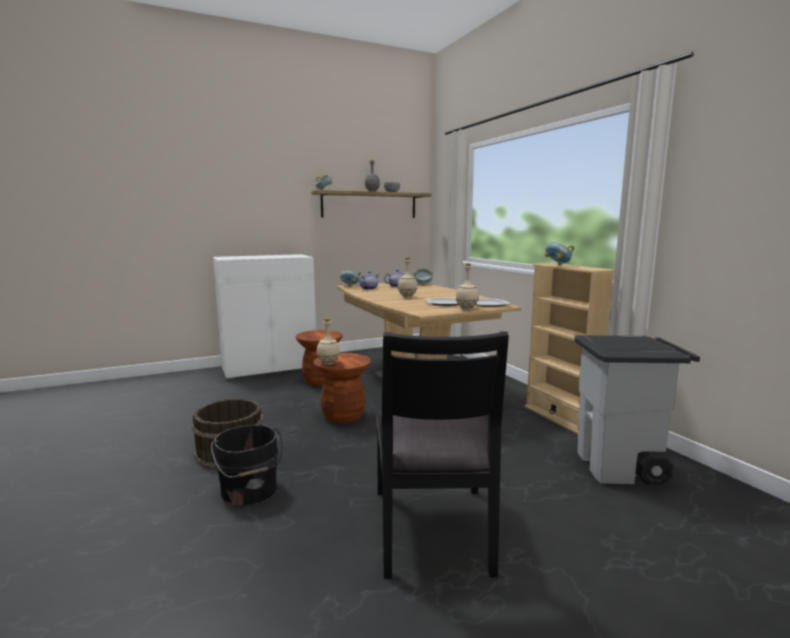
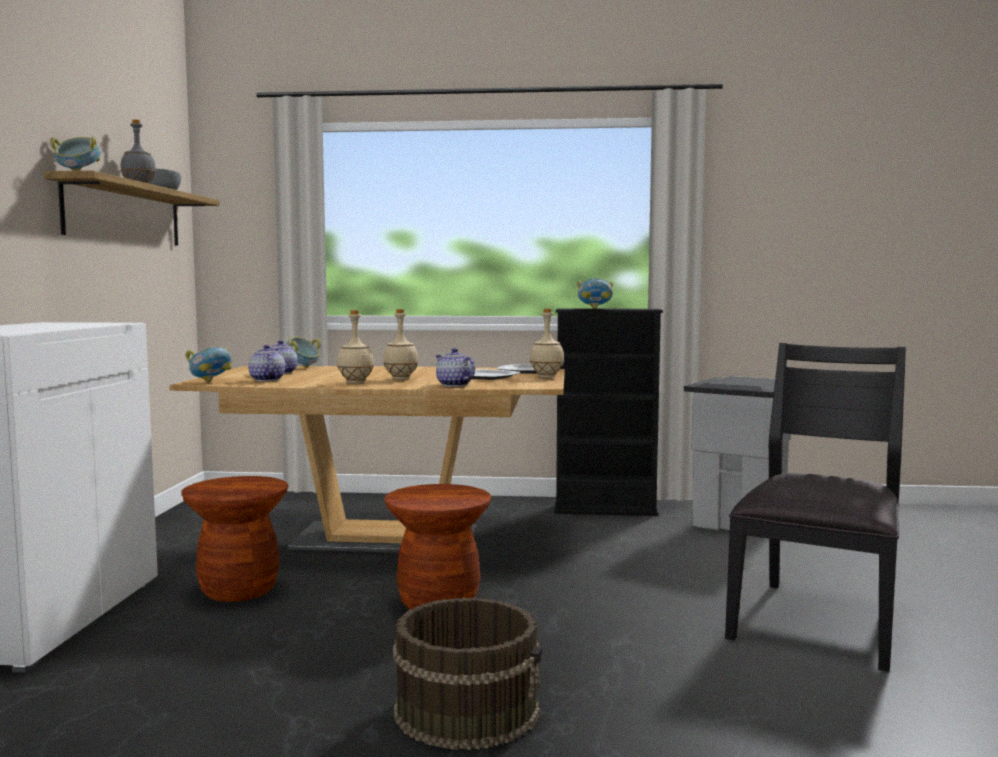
camera: 60 degrees left, 5 degrees down
black bucket [211,425,282,505] -> none
beige bottle [316,318,340,365] -> beige bottle moved to [337,310,374,384]
black chair [376,332,509,579] -> black chair turned 90 degrees counterclockwise [725,343,906,672]
beige bookcase [525,263,615,434] -> black bookcase [554,308,663,516]
none -> teapot [436,348,475,387]

